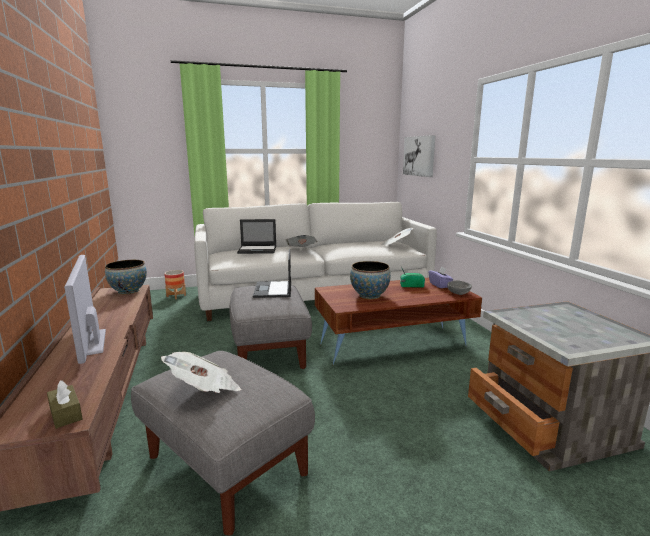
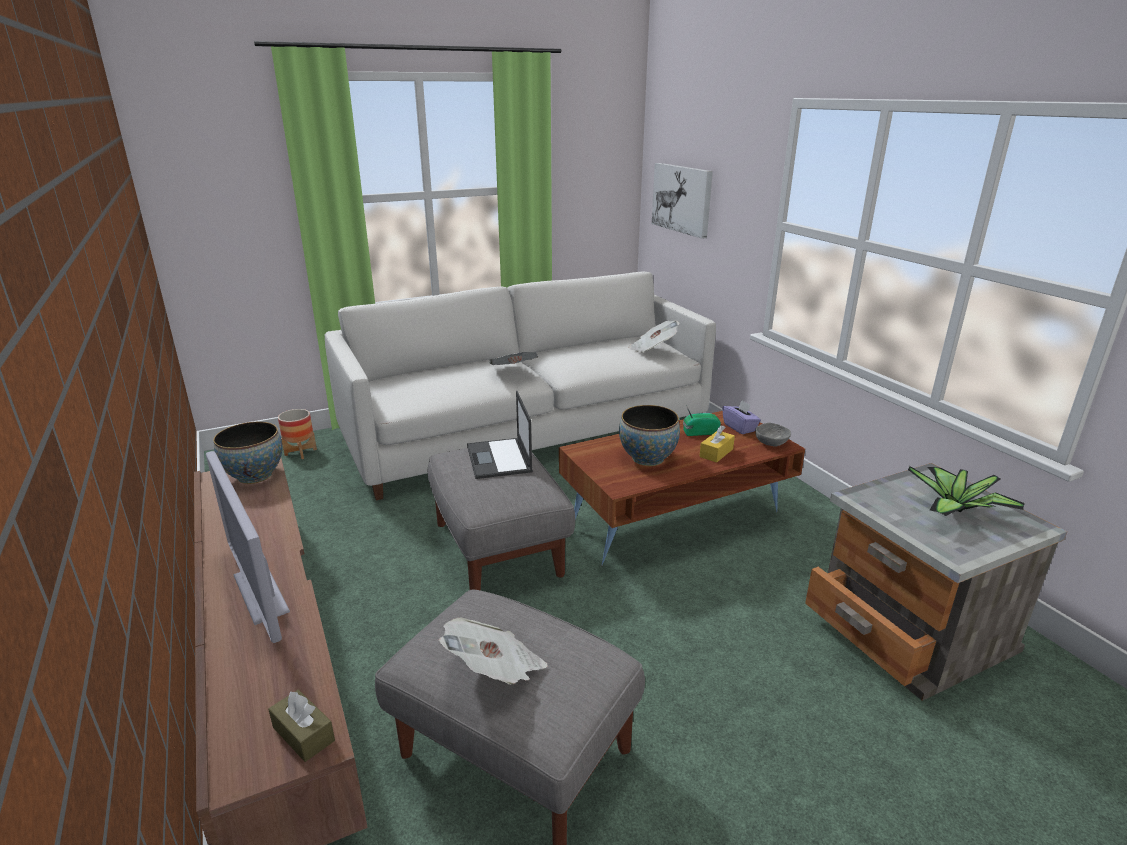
camera: 10 degrees left, 10 degrees up
laptop [237,219,276,254] -> none
none -> yellow tissue box [699,425,735,463]
none -> potted plant [908,466,1025,516]

